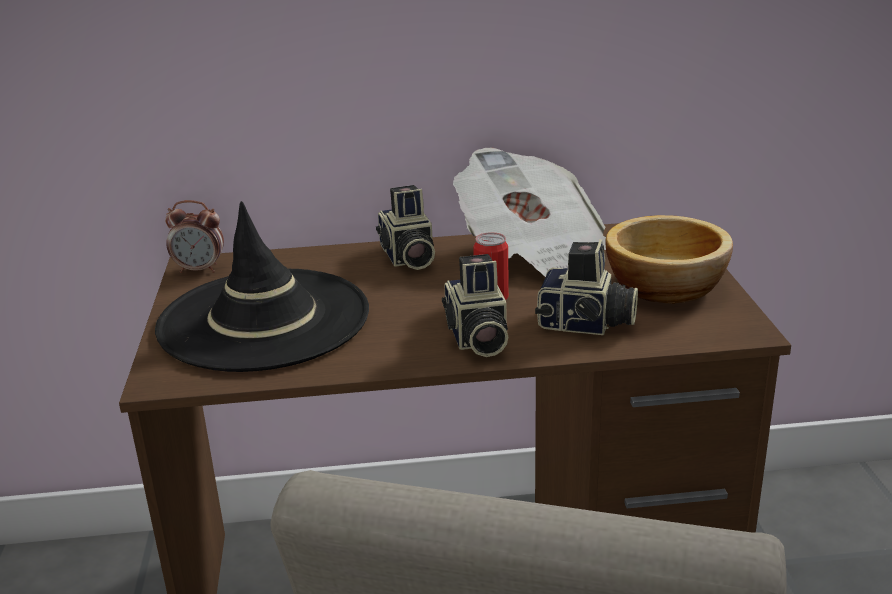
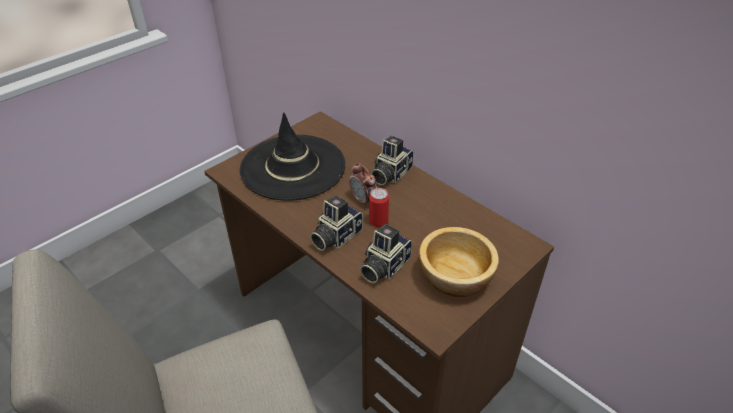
camera: 50 degrees right, 15 degrees up
alarm clock [165,200,224,273] -> alarm clock moved to [349,163,377,207]
newspaper [453,148,606,277] -> none
camera [535,239,638,335] -> camera turned 60 degrees clockwise [360,224,412,283]

